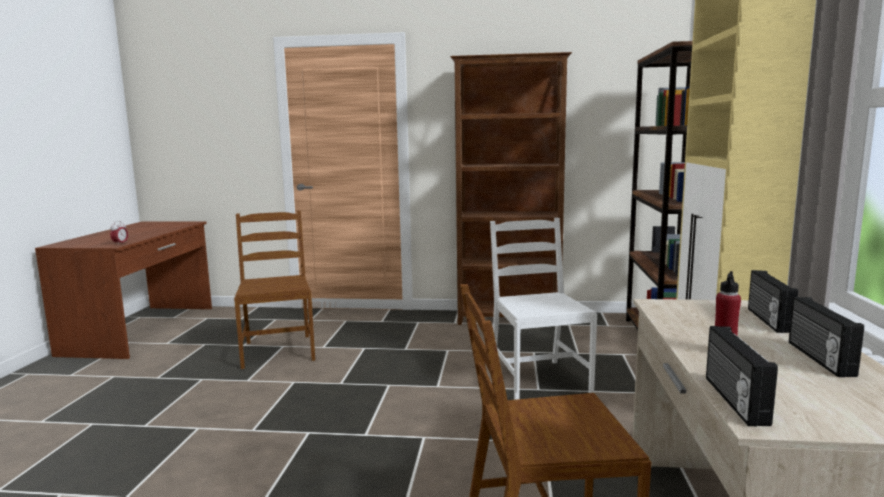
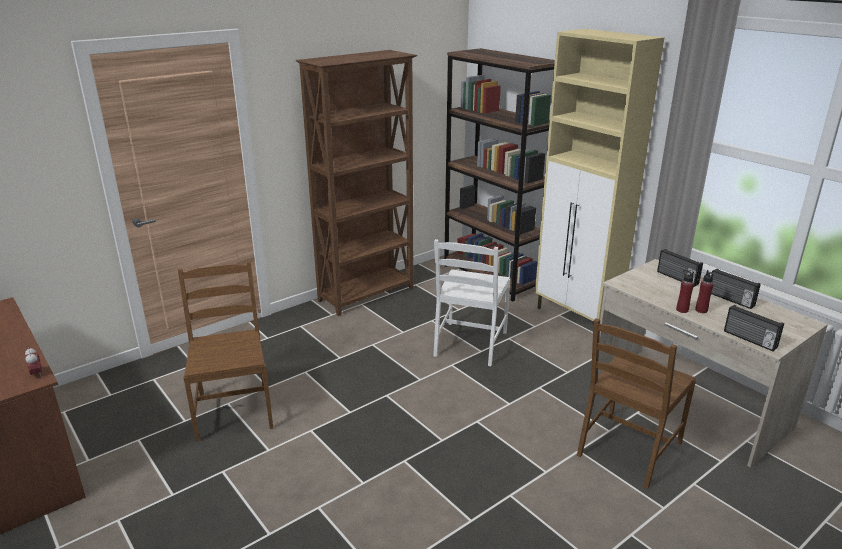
camera: 45 degrees left, 15 degrees up
brown chair [234,210,315,369] -> brown chair turned 45 degrees clockwise [178,261,273,442]
white chair [490,218,597,400] -> white chair turned 105 degrees counterclockwise [433,239,510,366]
none -> red bottle [676,270,694,313]

